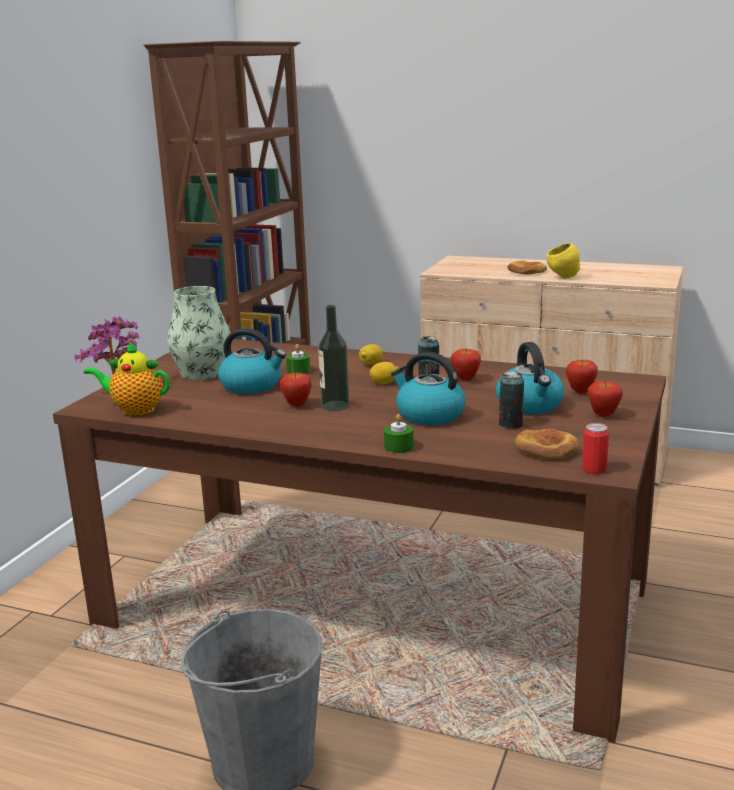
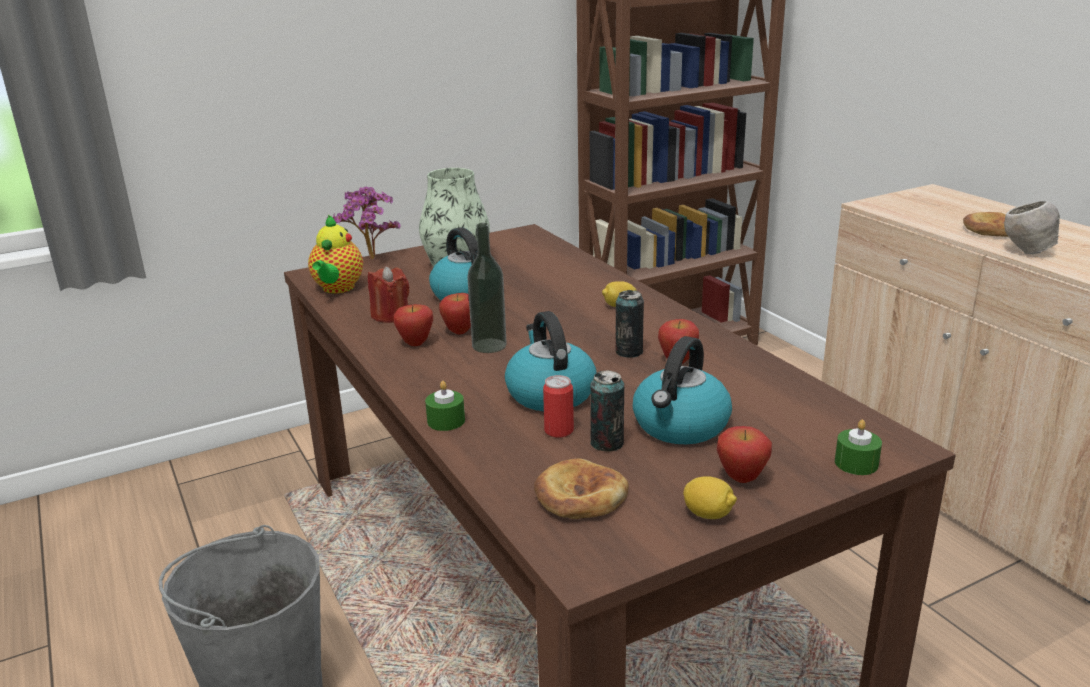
camera: 40 degrees right, 5 degrees up
teapot [84,342,170,416] -> teapot turned 135 degrees counterclockwise [308,215,363,294]
green candle [286,344,310,374] -> green candle moved to [835,419,882,475]
lemon [369,362,398,384] -> lemon moved to [683,476,737,519]
yellow bowl [547,243,580,279] -> grey bowl [1004,200,1060,254]
apple [566,360,598,394] -> apple moved to [394,304,433,346]
can [582,423,609,474] -> can moved to [543,375,574,438]
none -> red candle [368,266,409,323]

